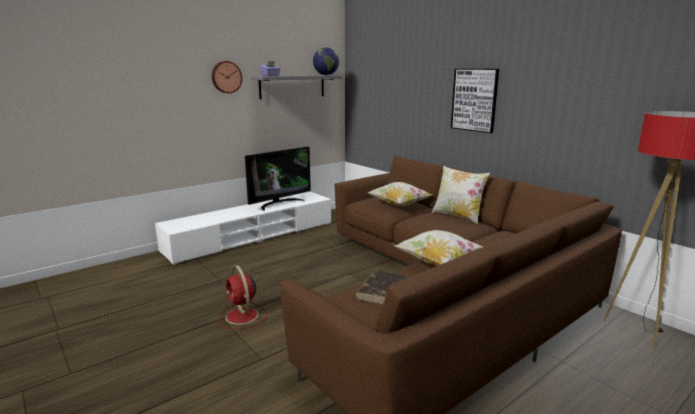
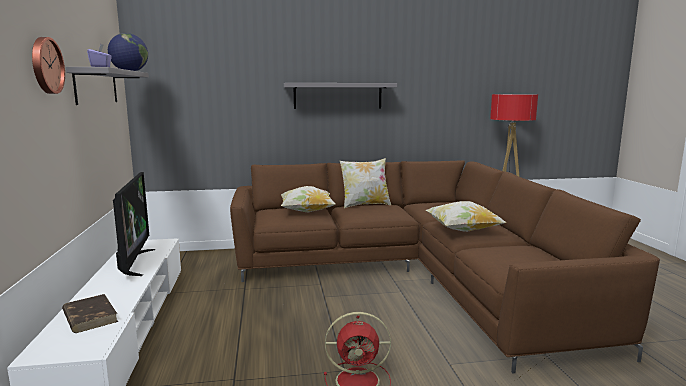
camera: 60 degrees left, 5 degrees down
brown book [355,270,406,305] -> brown book moved to [62,294,118,333]
picture [451,69,499,133] -> grey shelf [284,83,397,109]

